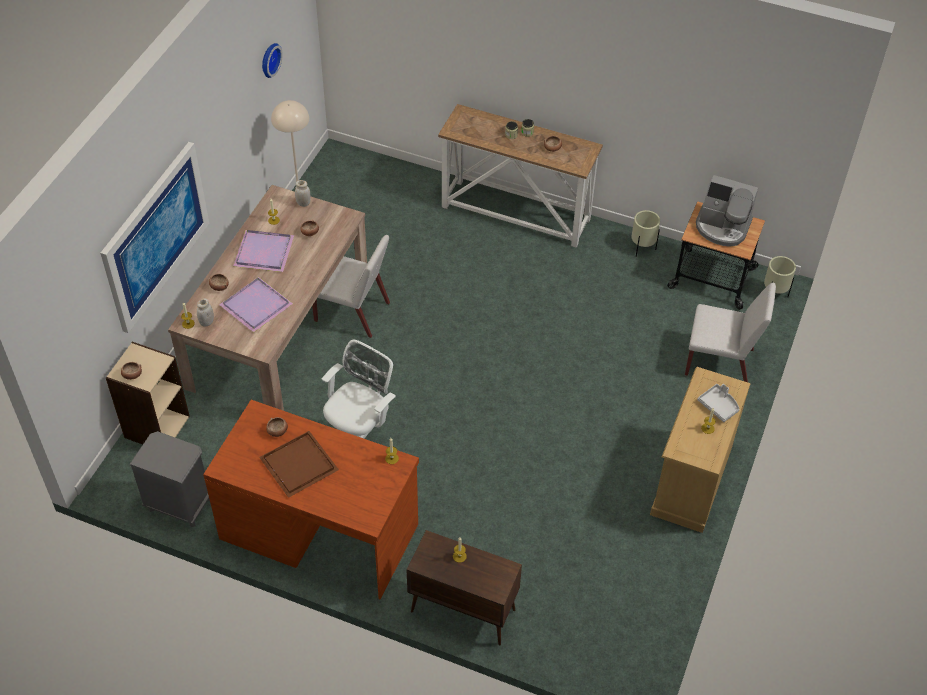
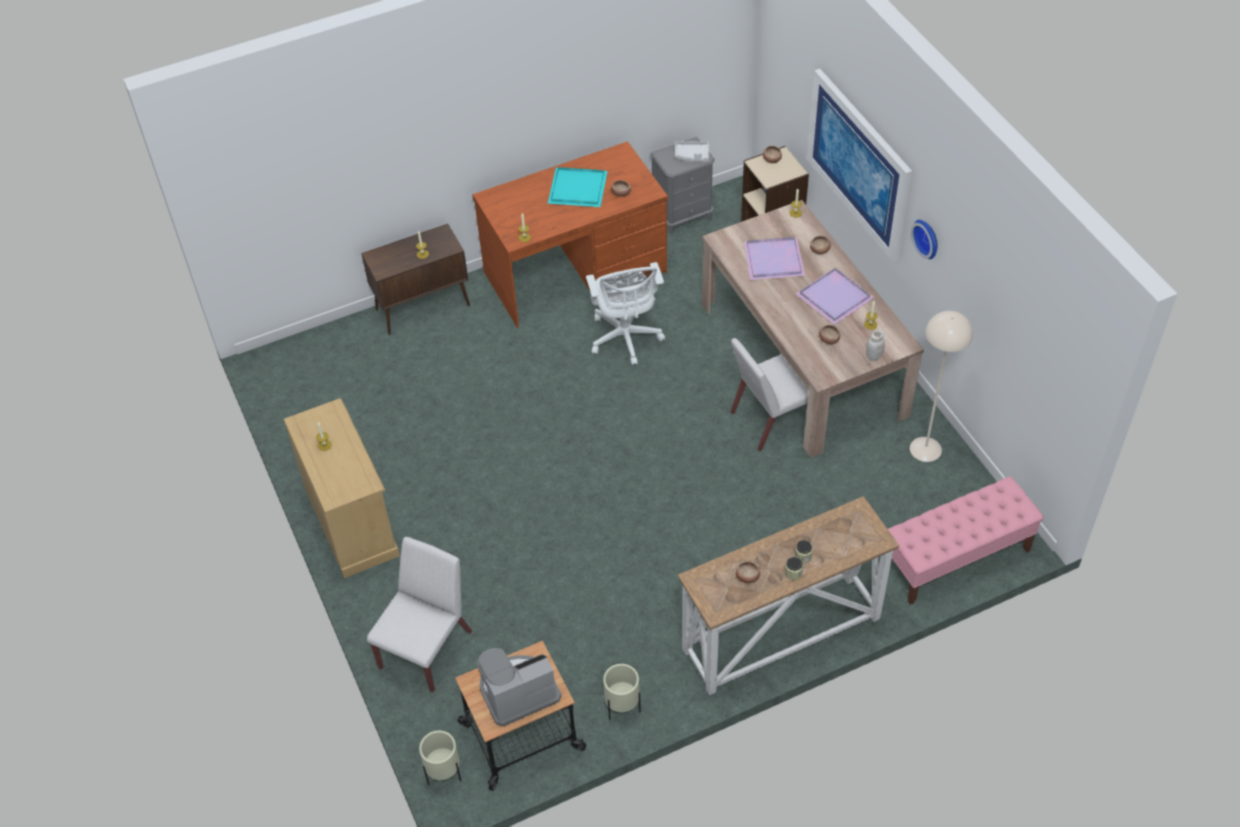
camera: 135 degrees right, 0 degrees up
white jar [197,298,214,327] -> none
brown tray [259,431,339,498] -> turquoise tray [548,167,608,207]
wall clock [262,43,283,78] -> wall clock moved to [911,220,938,259]
white chair [685,283,776,382] -> white chair turned 150 degrees clockwise [367,537,472,692]
grey tray [697,384,740,422] -> grey tray moved to [675,141,709,162]
none -> pink bench [888,476,1044,605]

